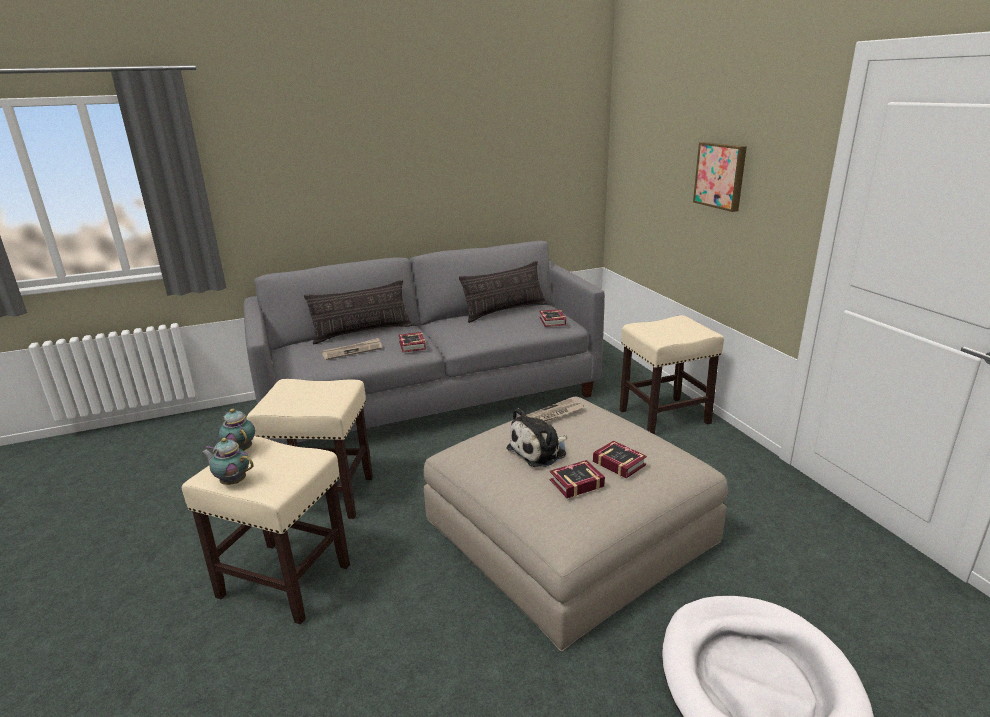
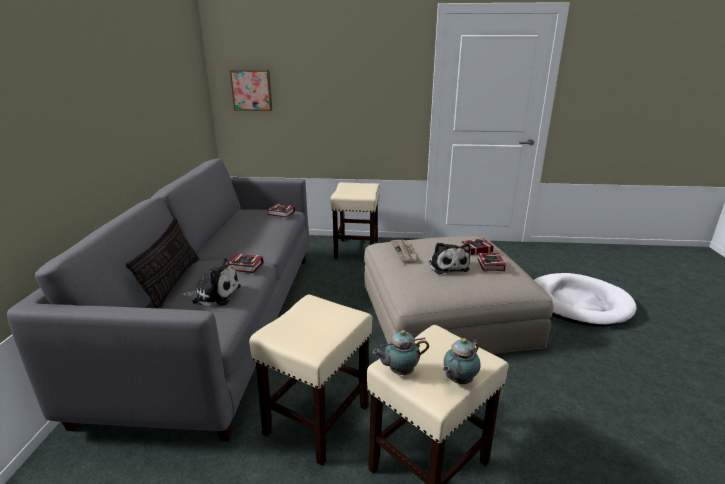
camera: 65 degrees left, 0 degrees up
newspaper [322,338,382,360] -> plush toy [181,258,241,307]
pillow [459,261,547,323] -> none
picture [693,142,747,212] -> picture moved to [230,70,272,111]

